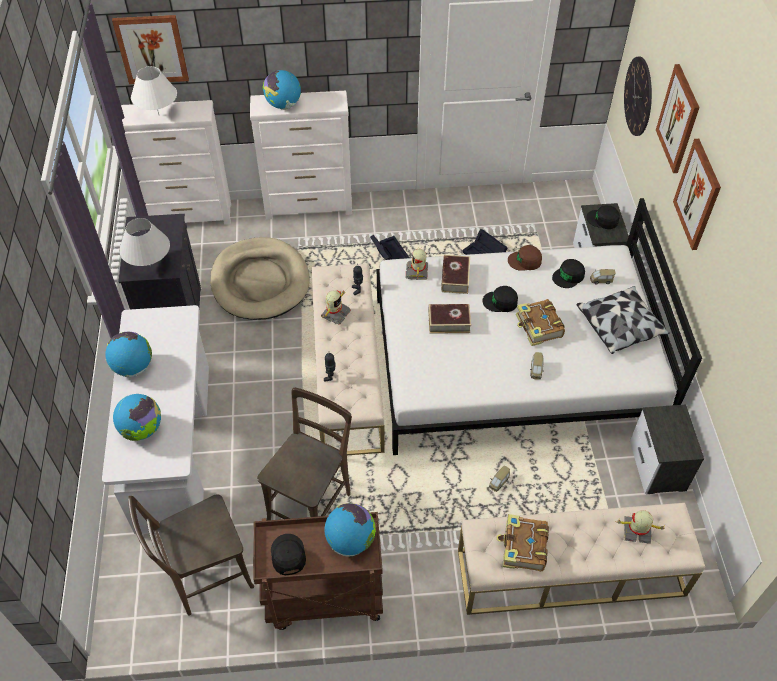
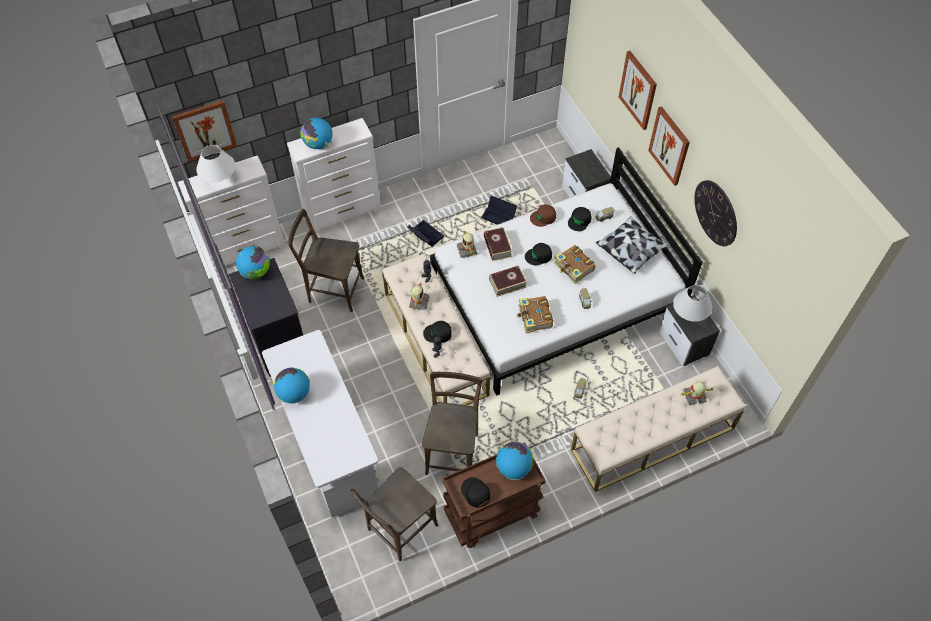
camera: 20 degrees left, 5 degrees up
globe [113,394,161,441] -> globe moved to [236,246,270,279]
white table lamp [119,218,170,266] -> white table lamp moved to [673,285,712,322]
beige dog bed [210,237,310,320] -> brown chair [288,209,364,312]
book [496,514,549,571] -> book moved to [516,296,553,333]
black cap [586,205,620,229] -> black cap moved to [423,321,452,343]
wall clock [624,57,652,136] -> wall clock moved to [694,180,737,246]

